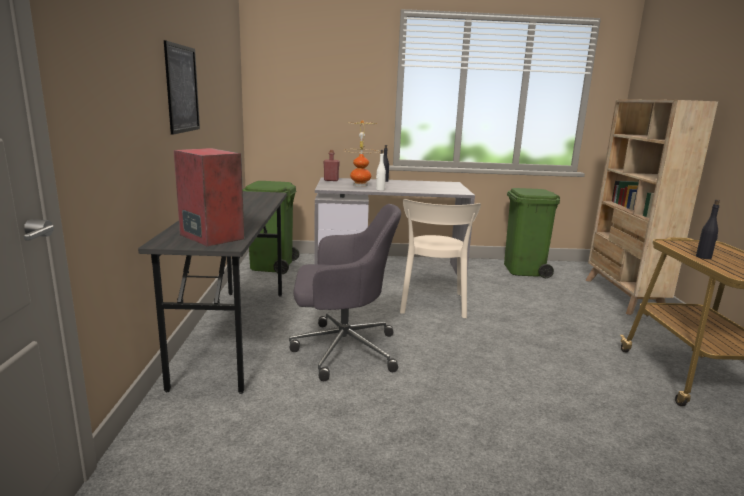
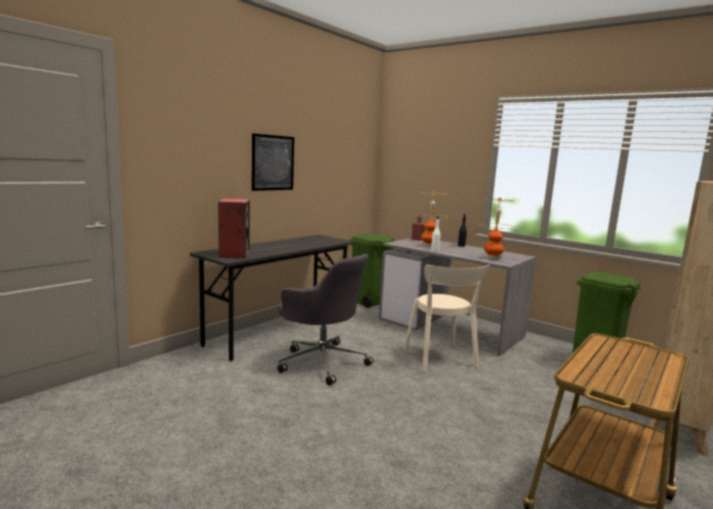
camera: 40 degrees right, 5 degrees down
beige chair [400,199,481,318] -> beige chair turned 60 degrees counterclockwise [404,265,489,372]
black bottle [696,199,720,259] -> none
none -> table lamp [480,198,515,259]

